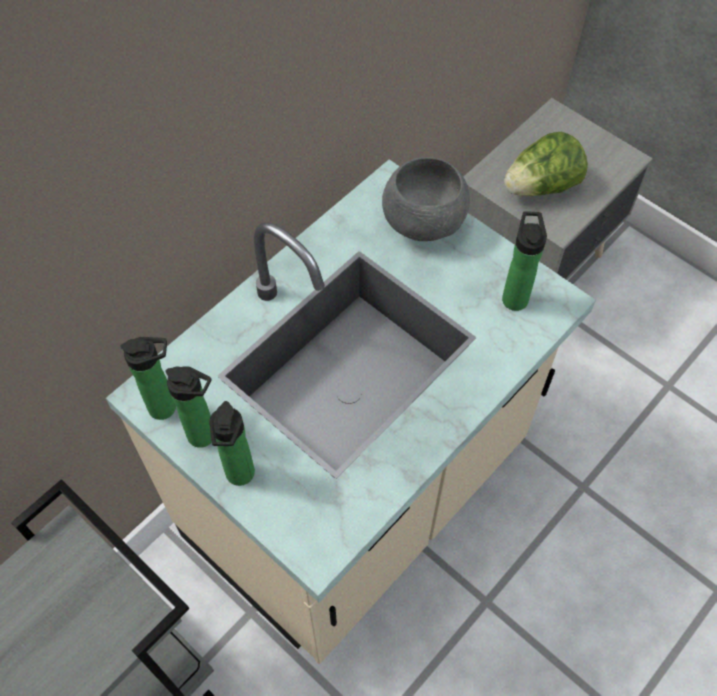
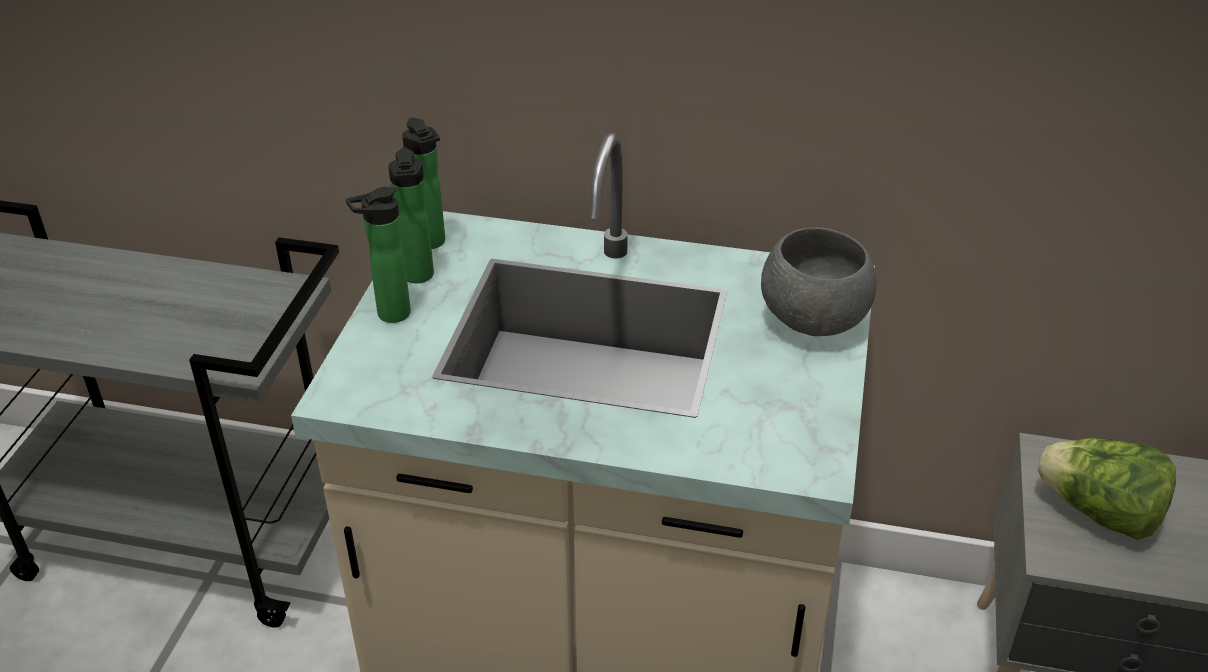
camera: 60 degrees right, 20 degrees down
bottle [502,211,547,311] -> none

